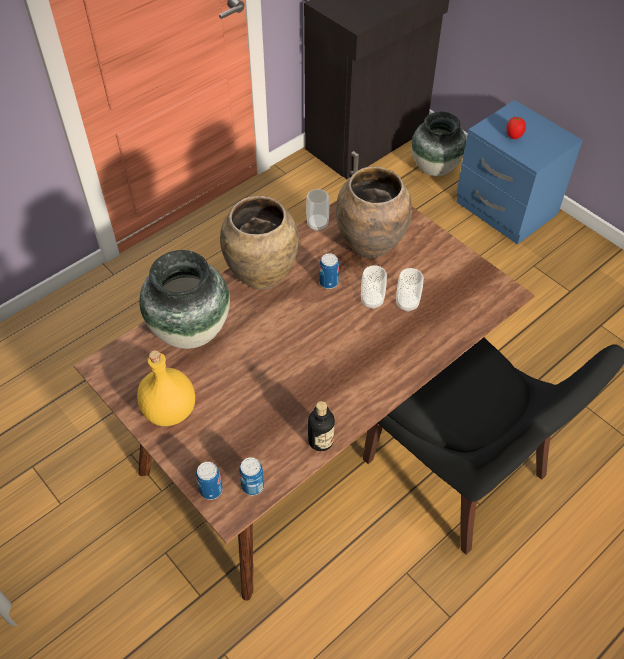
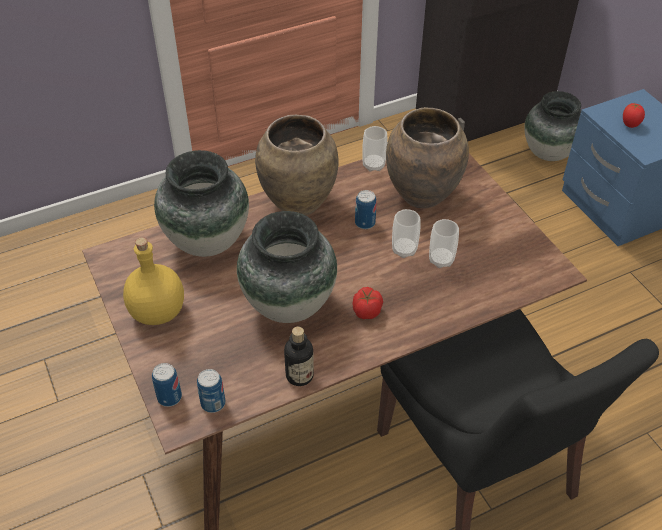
camera: 15 degrees right, 5 degrees down
none -> vase [237,211,337,323]
none -> tomato [352,287,383,319]

